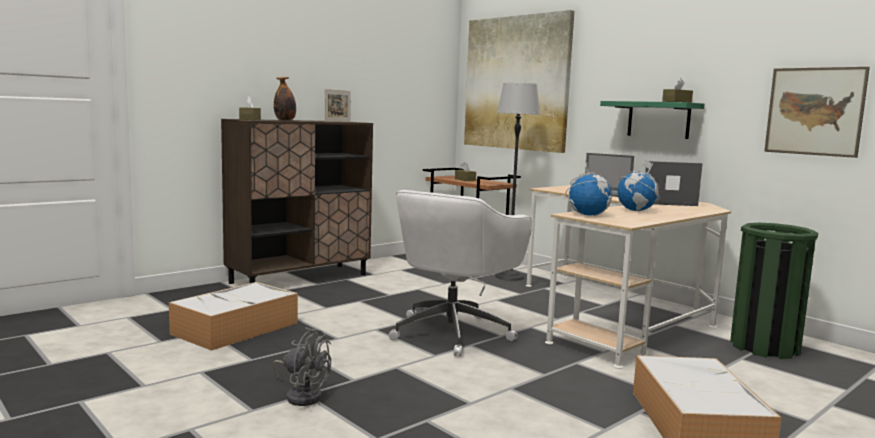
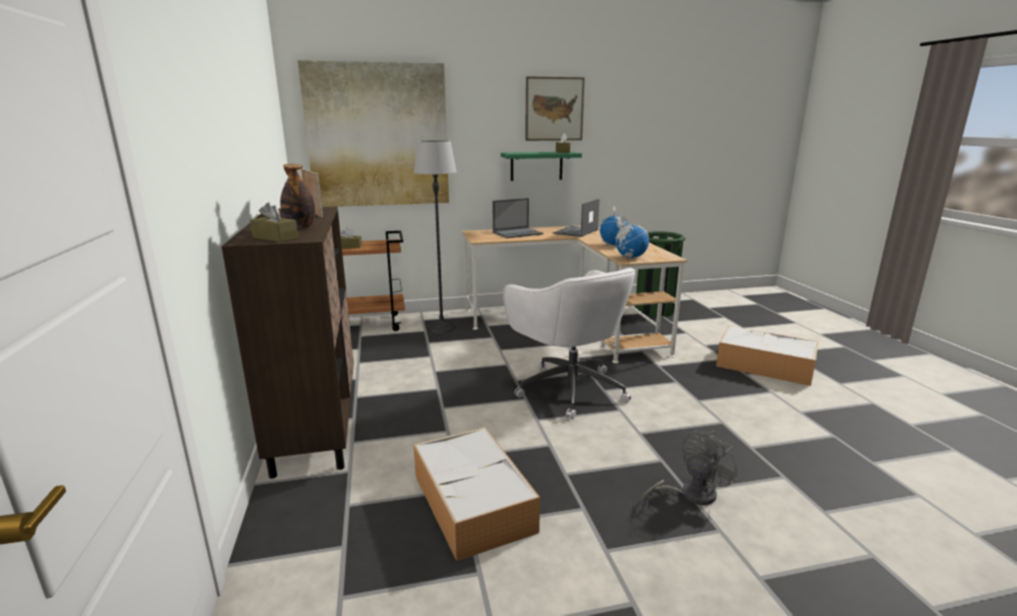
camera: 60 degrees left, 10 degrees up
picture [764,67,870,158] -> picture moved to [525,76,585,141]

